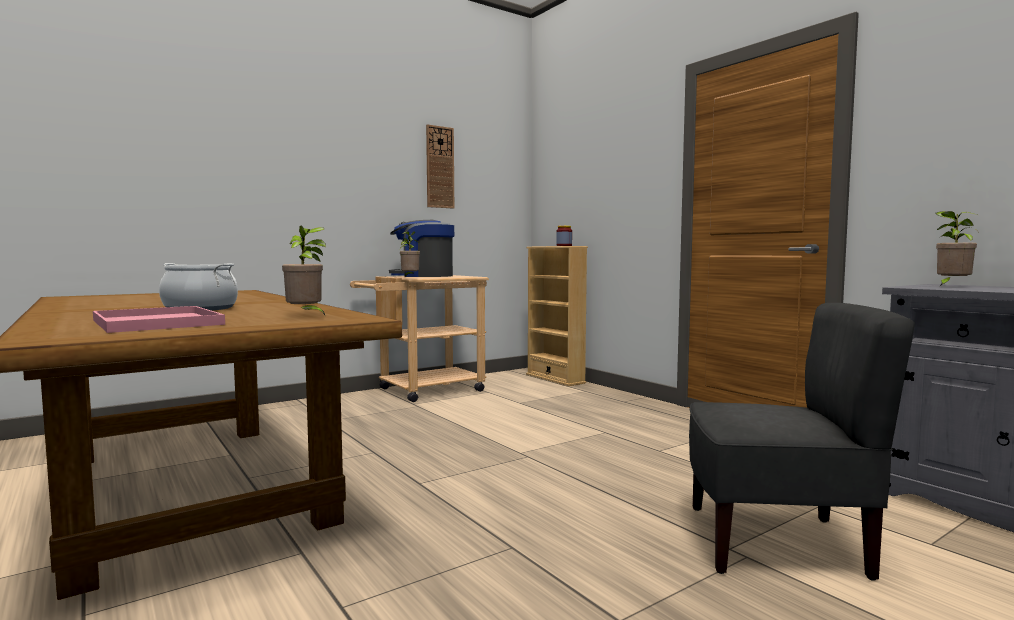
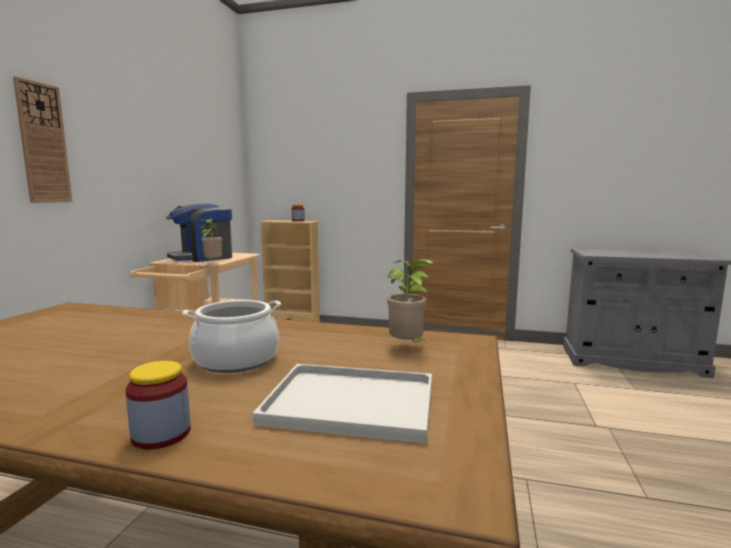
camera: 40 degrees left, 5 degrees up
pink tray [93,306,225,333] -> white tray [253,364,432,444]
wall clock [426,124,454,208] -> wall clock moved to [13,76,73,203]
grey chair [689,303,915,581] -> none
potted plant [936,211,979,287] -> none
none -> jar [125,361,191,450]

